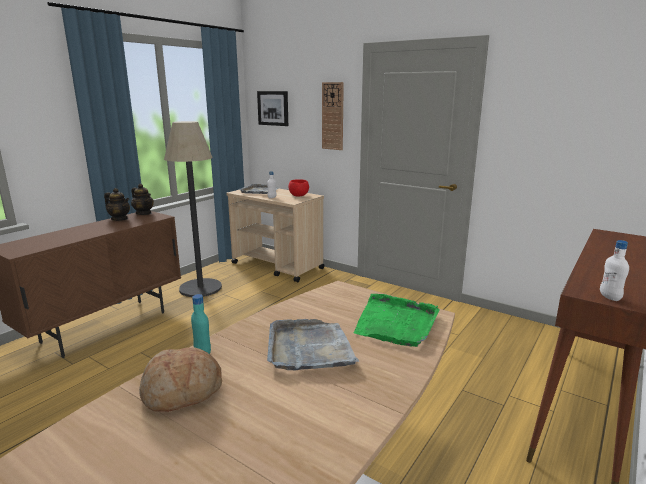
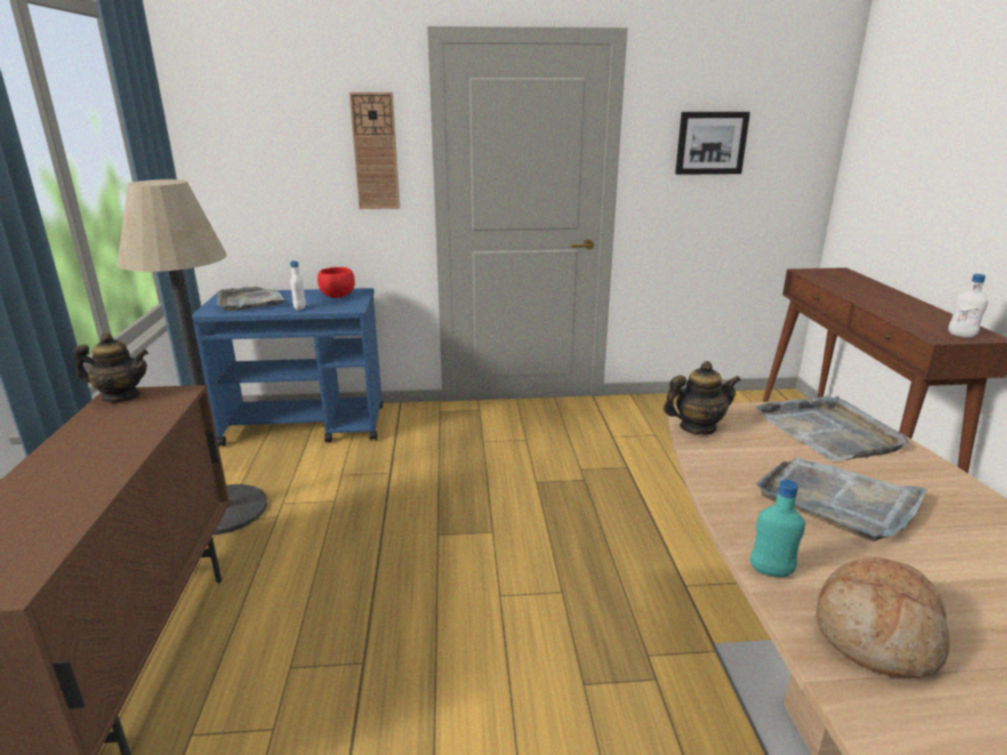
camera: 40 degrees left, 5 degrees up
teapot [104,188,130,221] -> teapot moved to [663,361,741,435]
beige cart [226,189,324,282] -> blue cart [192,288,383,446]
picture [257,91,288,126] -> picture moved to [675,112,750,175]
green tray [354,294,440,347] -> grey tray [756,396,909,461]

